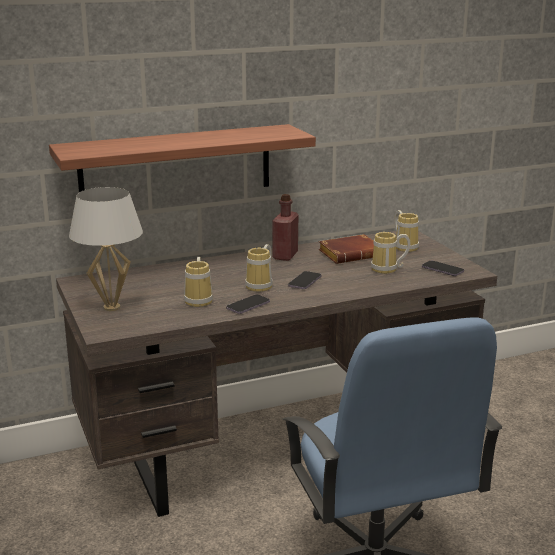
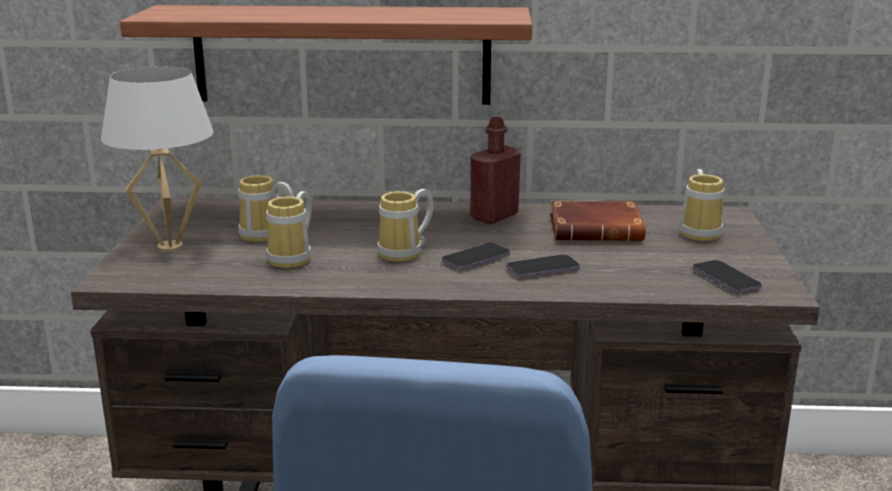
camera: 25 degrees right, 0 degrees up
phone [226,295,270,314] -> phone moved to [507,254,580,278]
mug [371,232,411,274] -> mug moved to [238,175,294,242]

